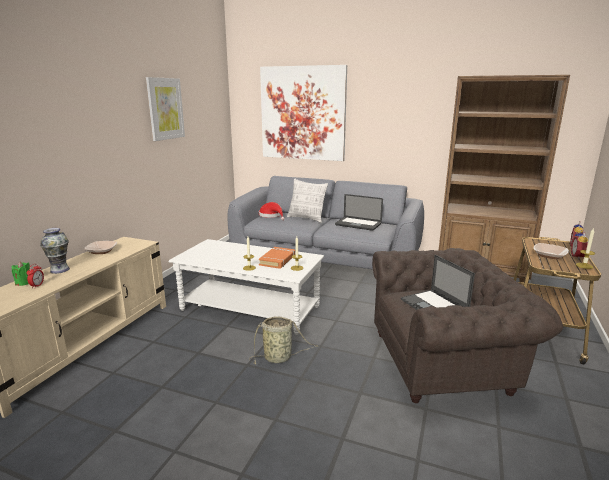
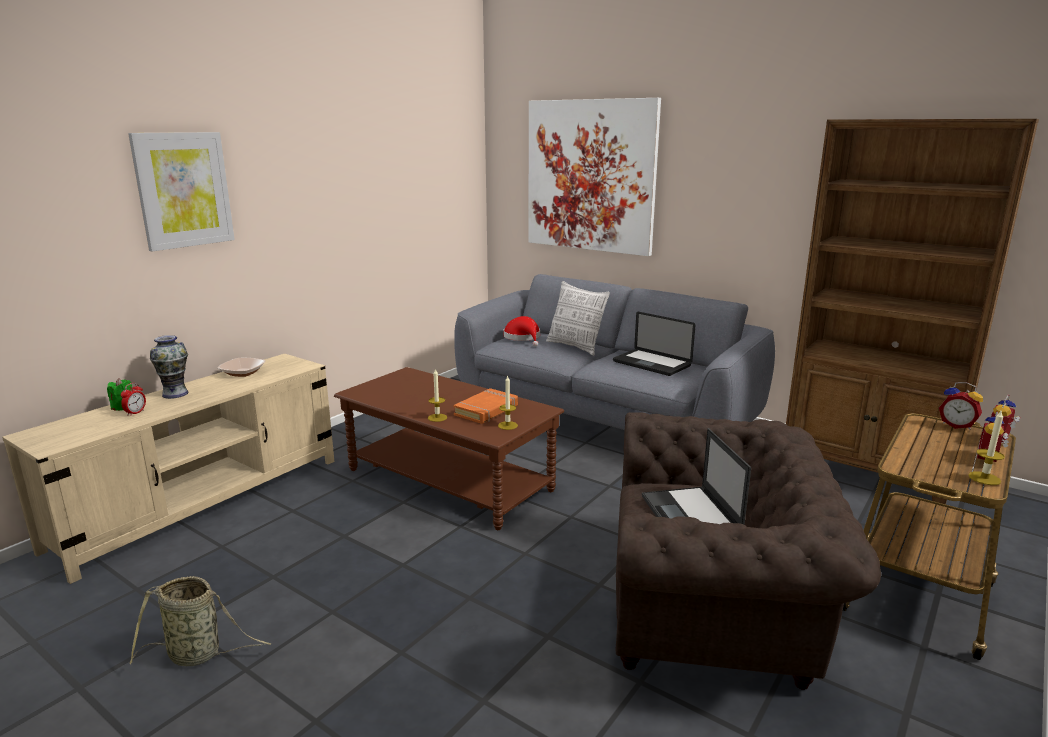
camera: 15 degrees right, 0 degrees up
picture [146,77,185,141] -> picture moved to [128,132,235,252]
white coffee table [169,239,324,335] -> brown coffee table [334,367,564,530]
basket [249,316,318,364] -> basket moved to [130,576,271,666]
bowl [533,243,569,259] -> none
none -> alarm clock [939,382,983,430]

